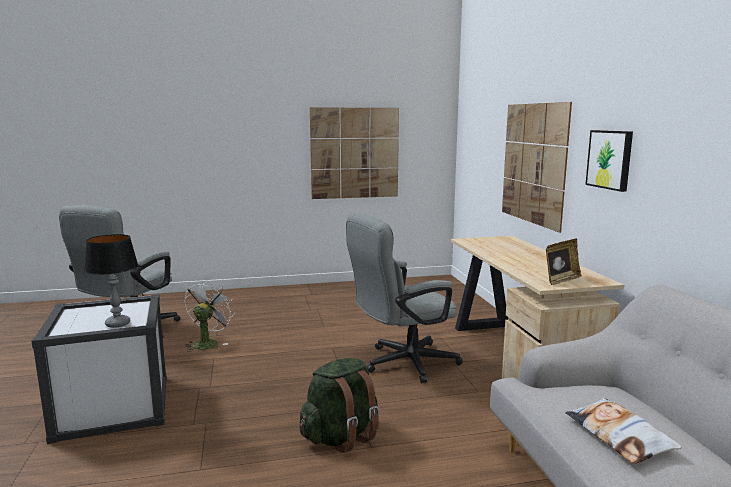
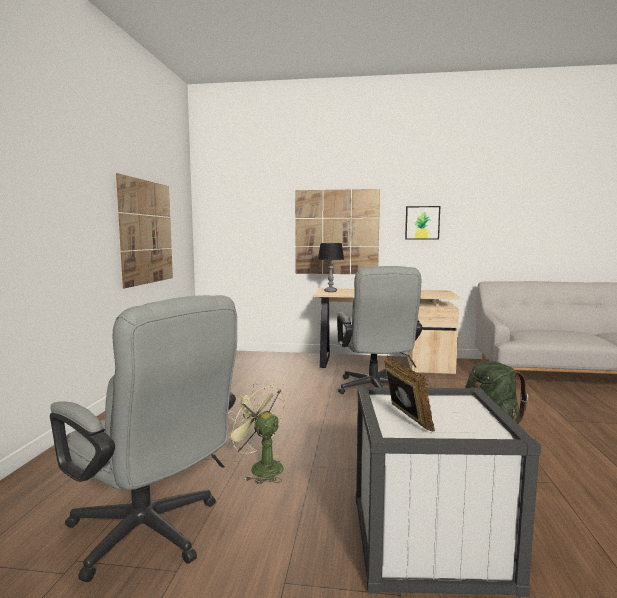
camera: 70 degrees left, 5 degrees down
table lamp [84,234,138,328] -> table lamp moved to [318,243,344,292]
white fan [184,283,235,352] -> green fan [228,383,285,484]
picture frame [546,239,582,285] -> picture frame moved to [384,355,435,432]
pillow [565,398,681,464] -> none

